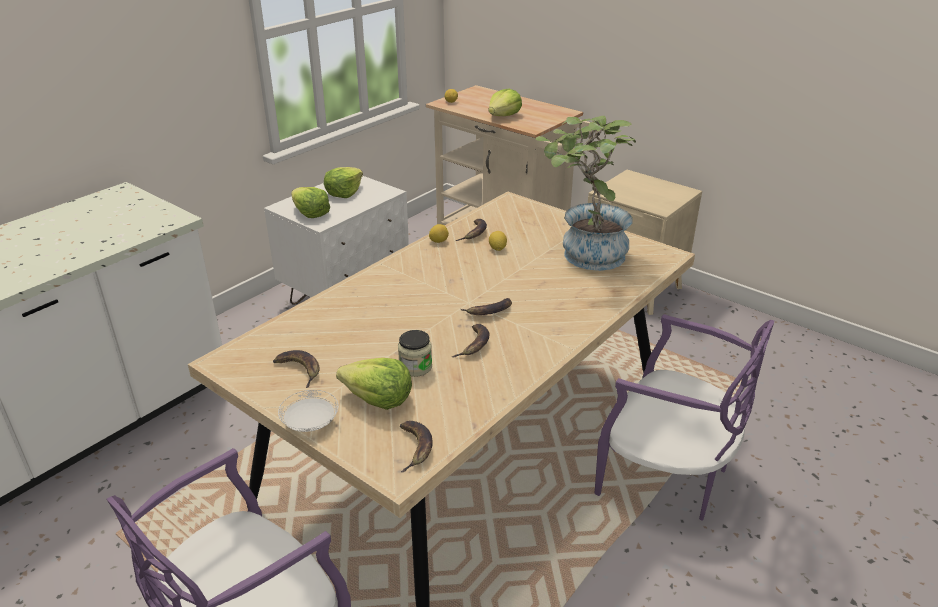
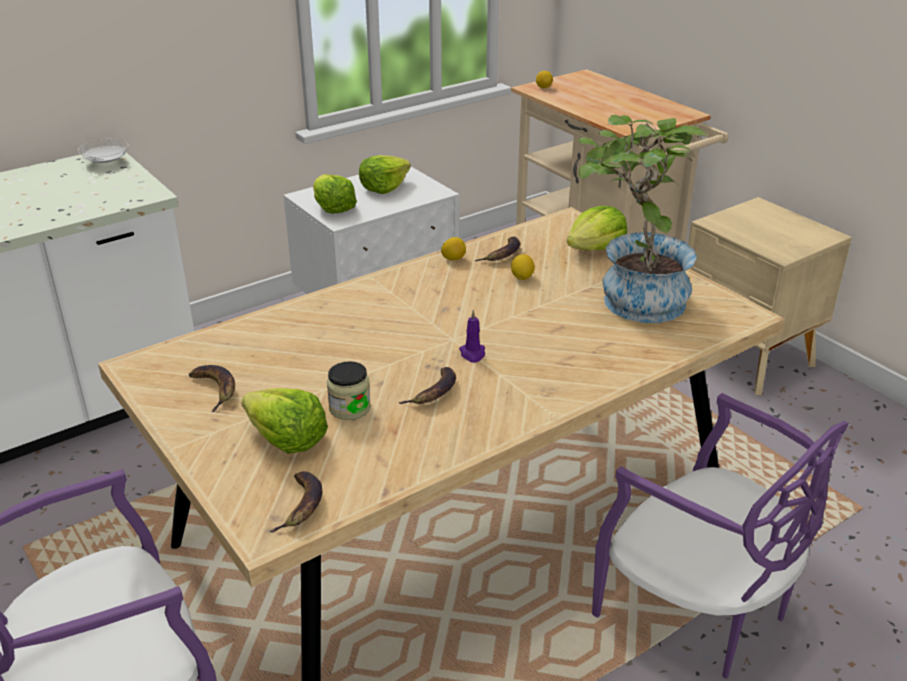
camera: 15 degrees right, 0 degrees up
white plate [278,390,339,432] -> white plate moved to [78,139,129,163]
banana [461,298,512,315] -> purple candle [459,310,485,363]
lettuce [489,89,522,116] -> lettuce moved to [567,206,627,251]

